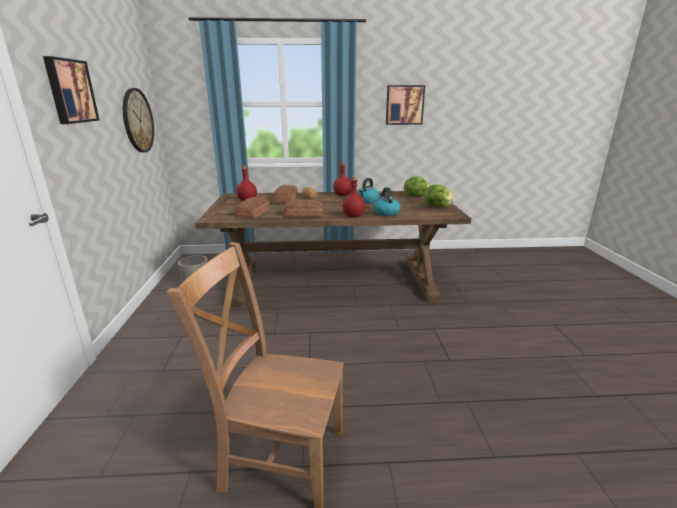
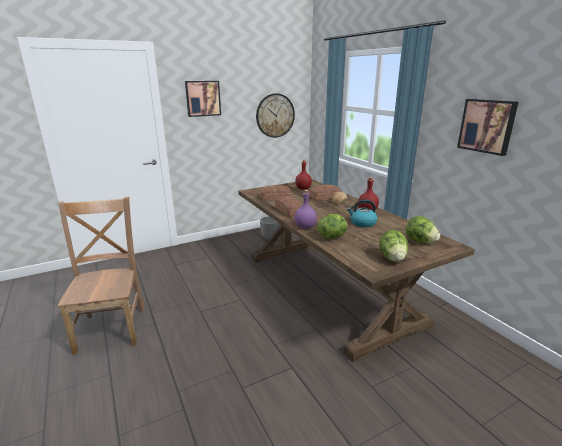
camera: 65 degrees right, 0 degrees up
red bottle [342,176,365,217] -> purple bottle [295,190,317,229]
kettle [373,187,400,216] -> lettuce [318,214,348,239]

